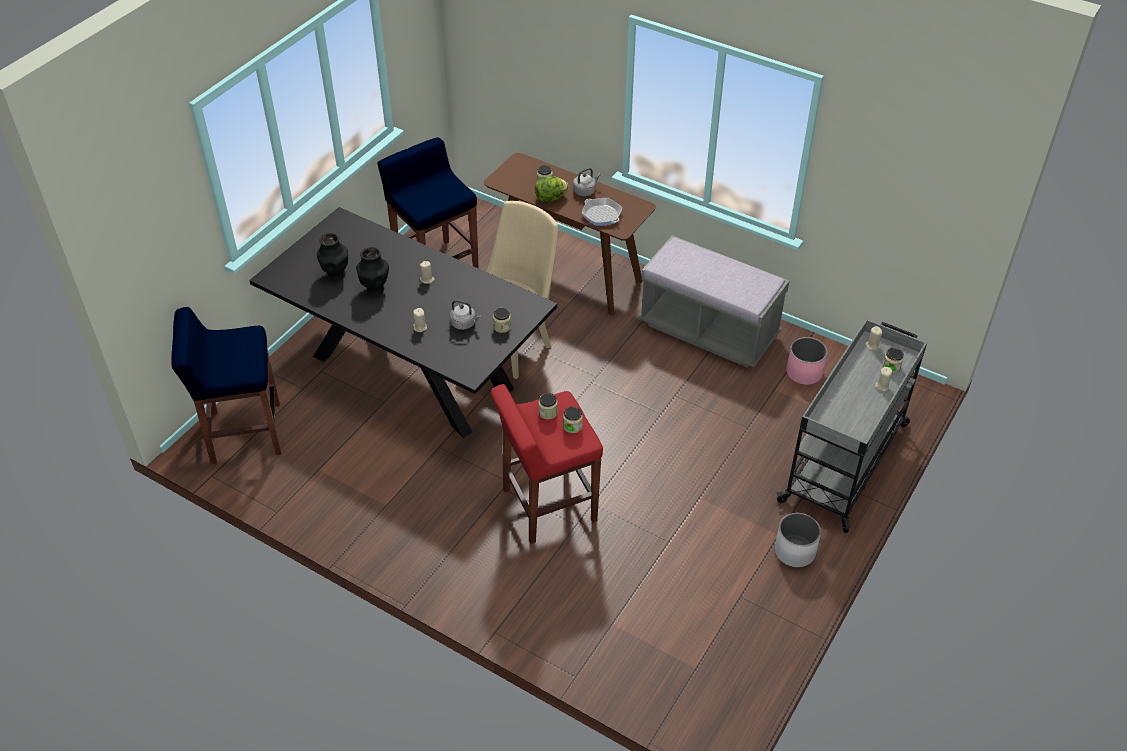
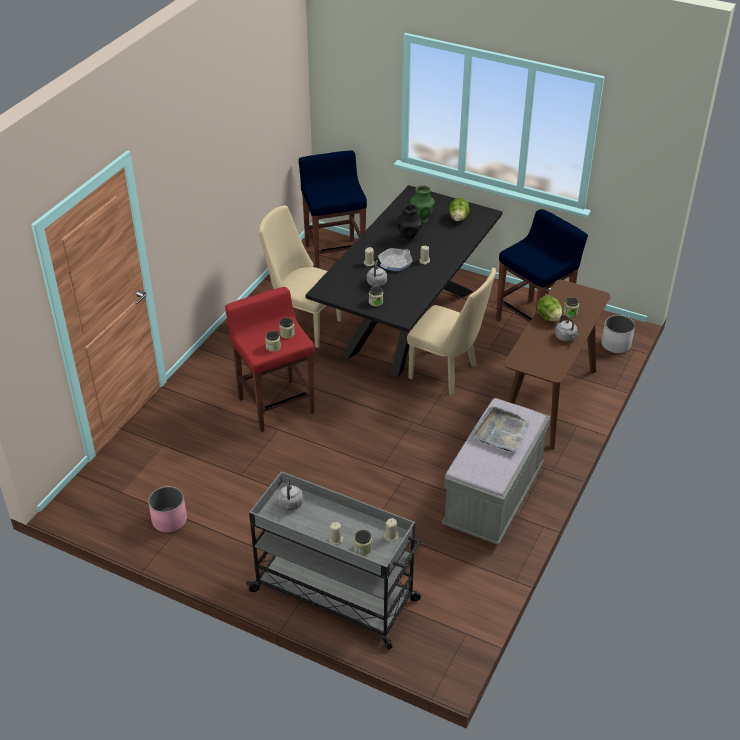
camera: 85 degrees right, 5 degrees down
black vase [317,233,348,280] -> green vase [410,186,435,224]
frying pan [582,198,622,226] -> frying pan moved to [378,248,413,271]
white planter [775,513,821,567] -> white planter moved to [601,315,635,354]
pink planter [786,337,827,385] -> pink planter moved to [148,486,187,533]
none -> beige chair [259,205,342,348]
none -> grey kettle [278,478,303,510]
none -> lettuce [449,198,470,222]
none -> grey tray [472,407,530,452]

